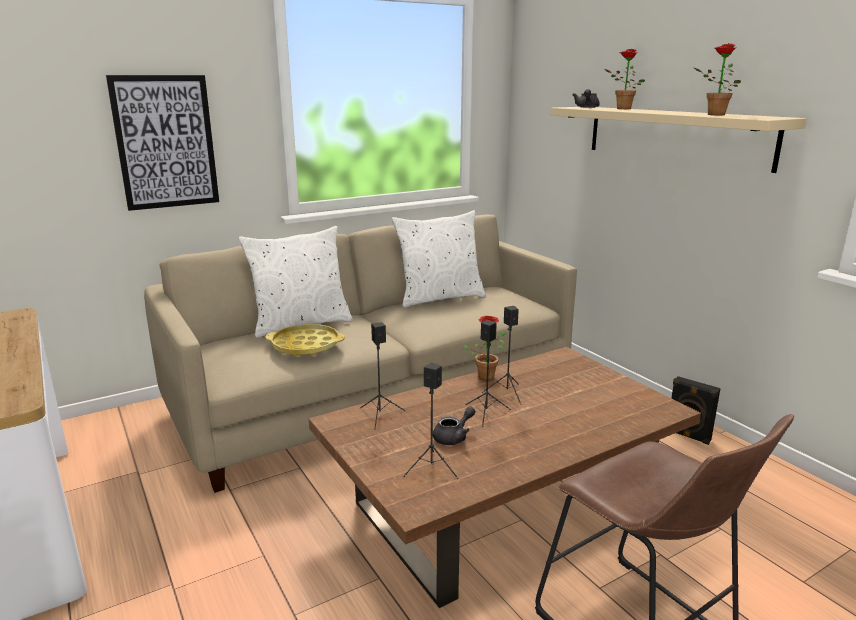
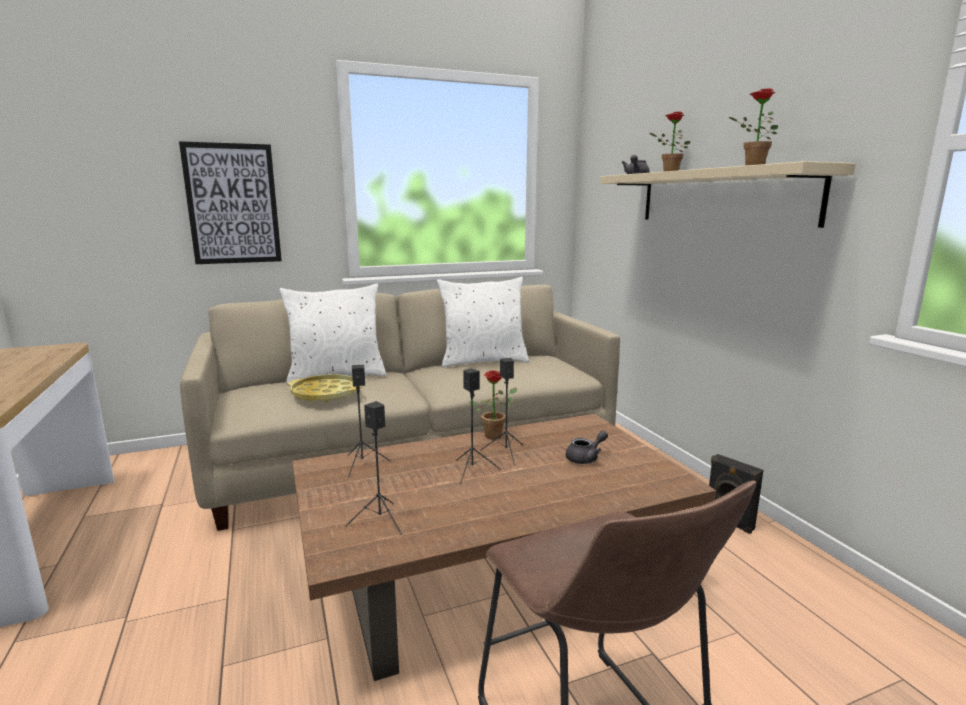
camera: 10 degrees right, 5 degrees down
grey teapot [433,406,475,445] -> grey teapot moved to [566,430,608,464]

